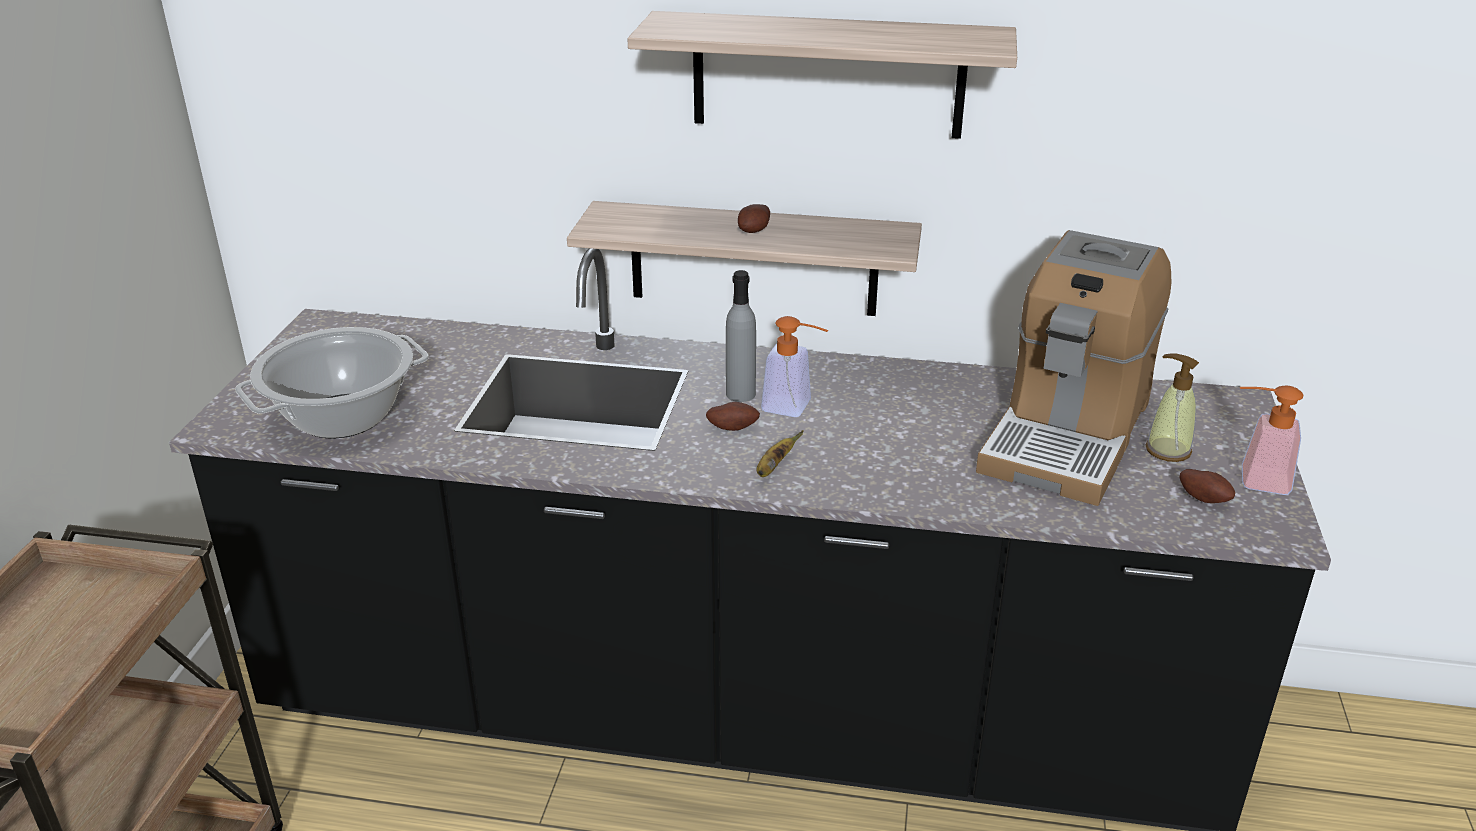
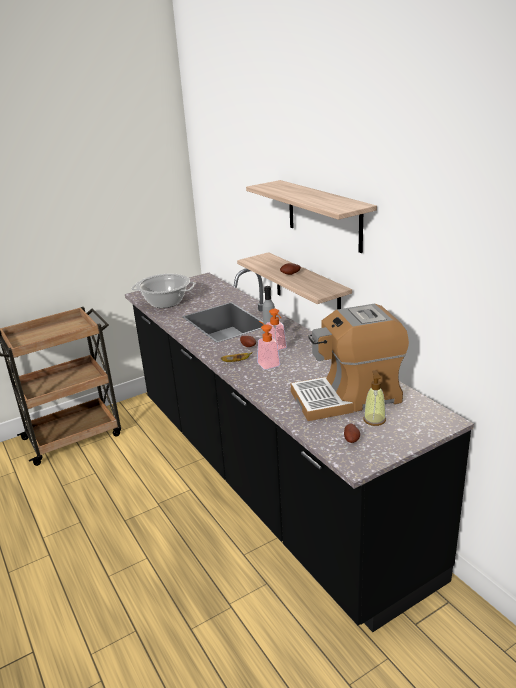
camera: 50 degrees right, 5 degrees down
soap dispenser [1240,386,1304,495] -> soap dispenser moved to [257,321,280,370]

